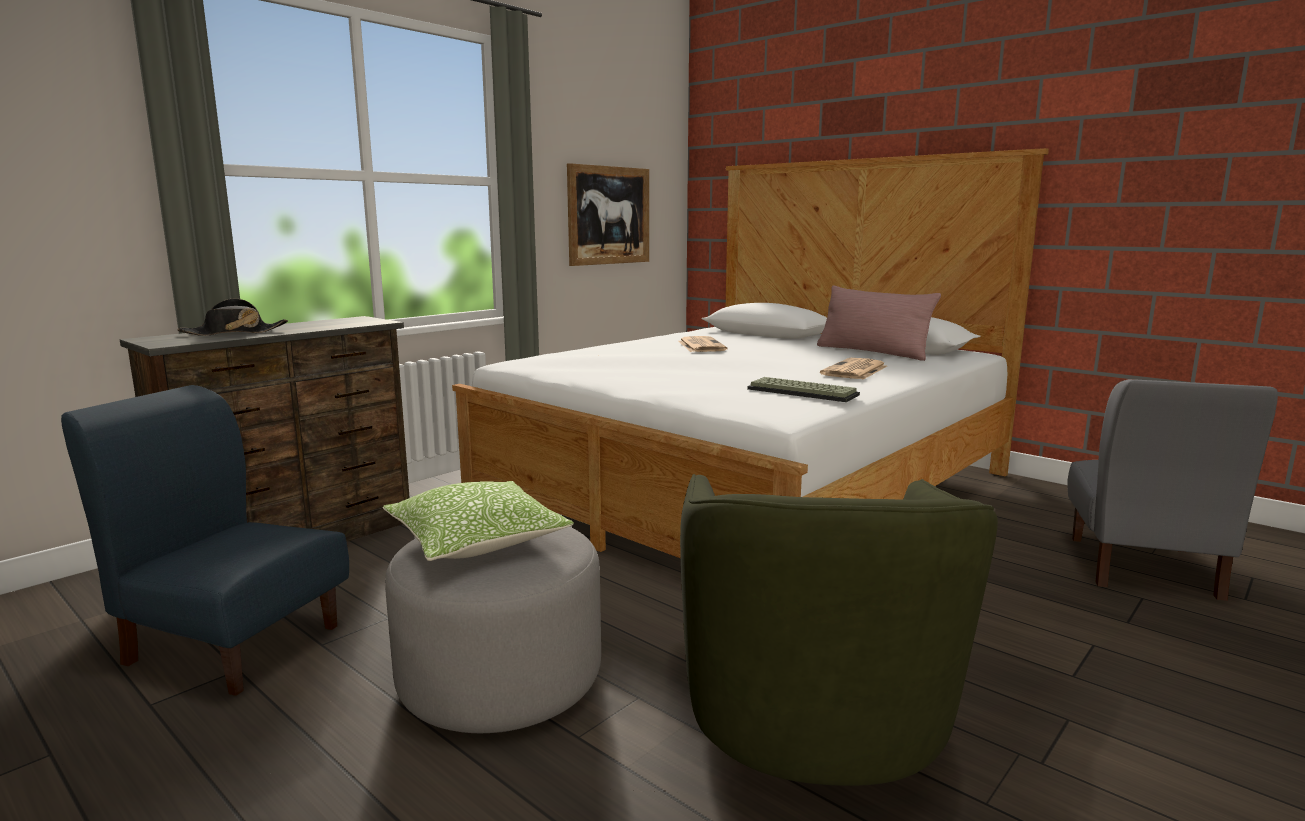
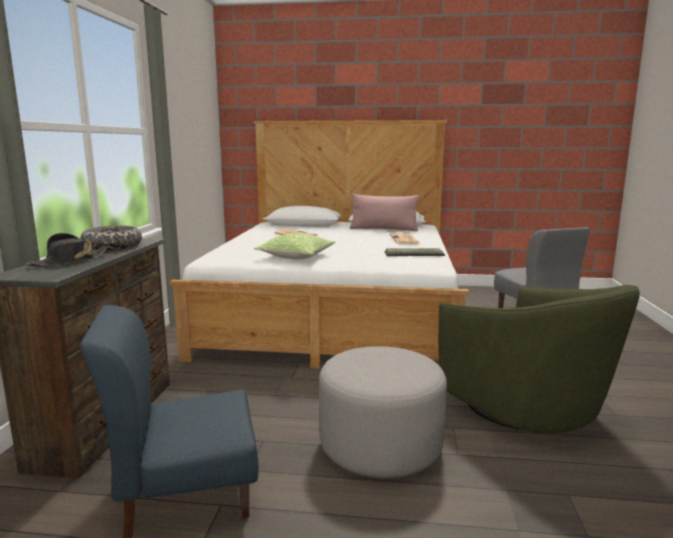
camera: 35 degrees left, 0 degrees up
pillow [383,481,574,561] -> pillow moved to [254,234,335,259]
picture [567,163,649,266] -> none
none -> bowl [81,226,142,250]

